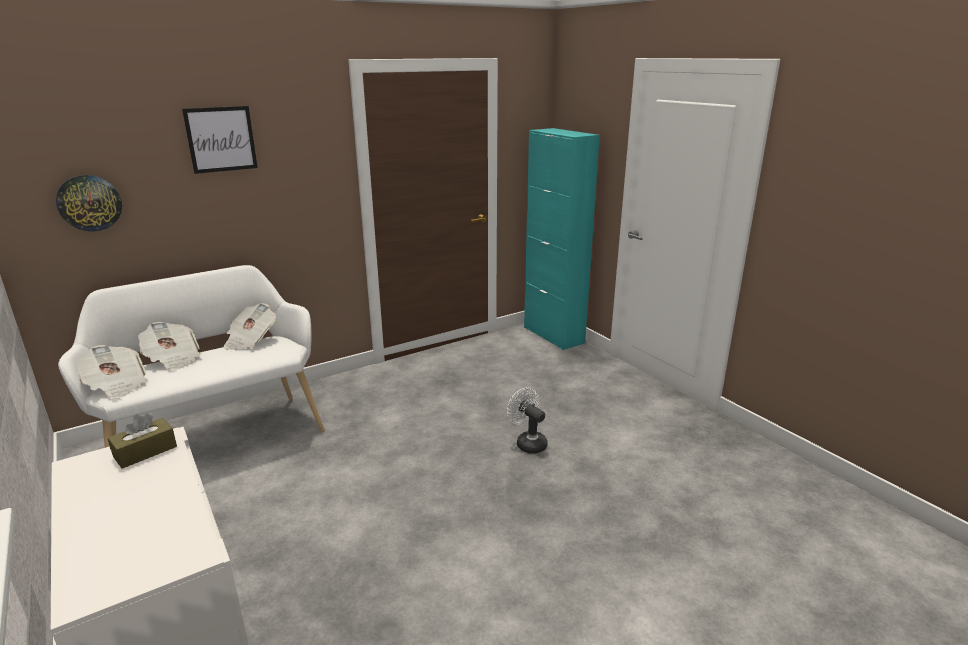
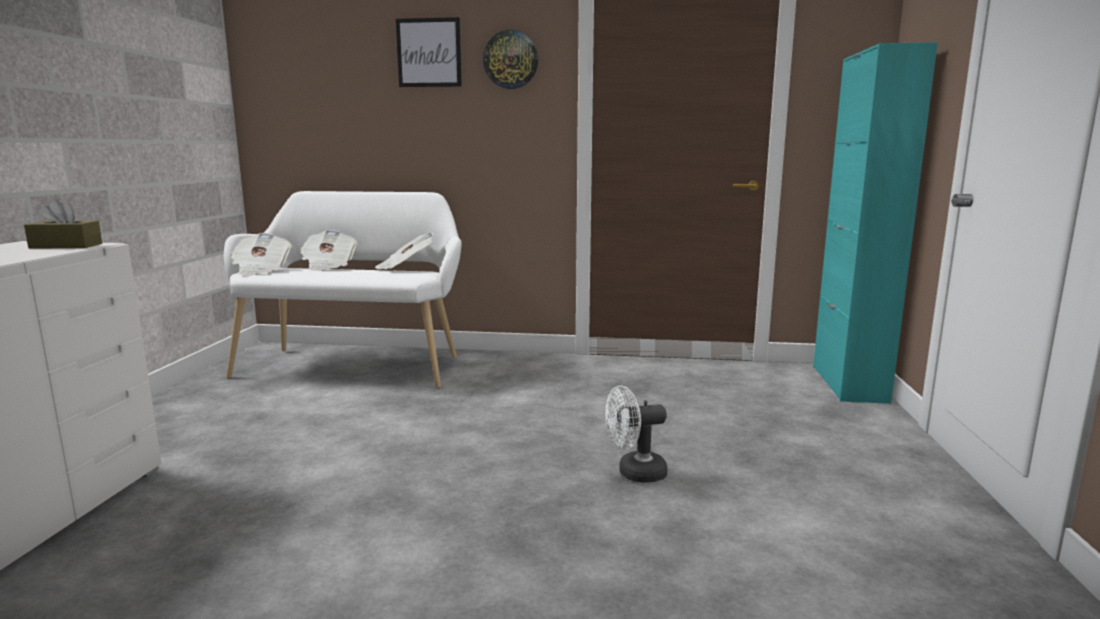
camera: 40 degrees right, 10 degrees down
wall clock [56,175,122,231] -> wall clock moved to [483,30,538,89]
white fan [507,388,548,454] -> white fan turned 105 degrees counterclockwise [605,385,668,483]

